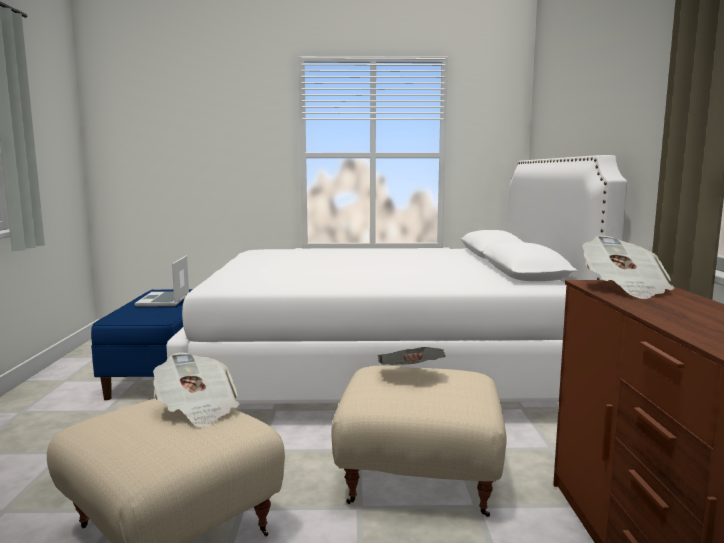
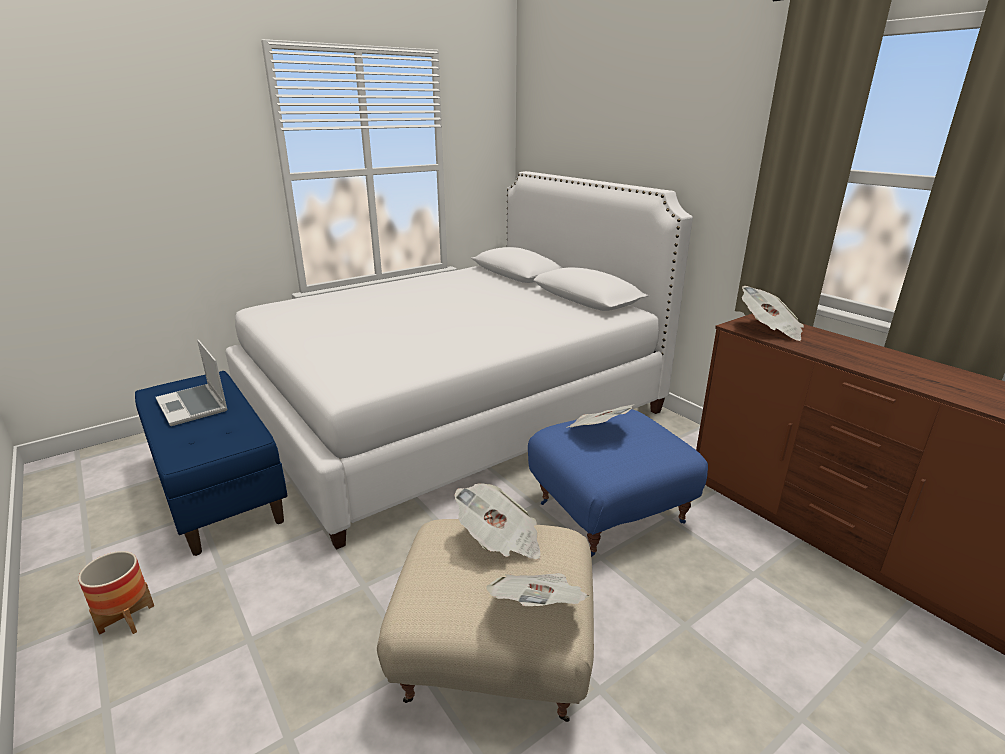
camera: 35 degrees left, 15 degrees up
beige ottoman [331,366,507,517] -> blue ottoman [528,409,708,557]
none -> planter [78,551,154,635]
none -> newspaper [486,573,589,606]

